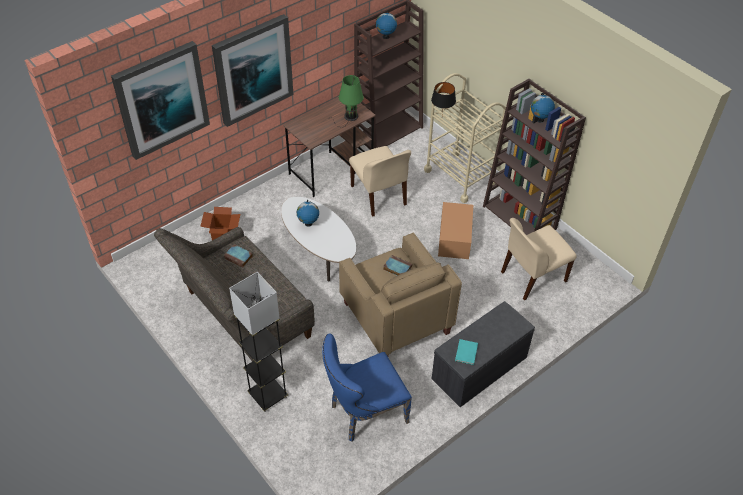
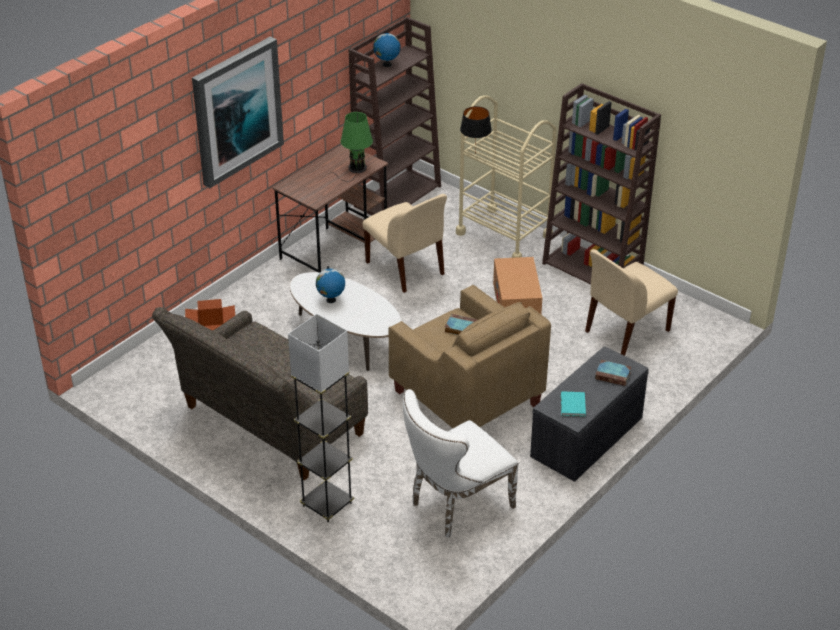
camera: 10 degrees left, 10 degrees down
picture [111,41,210,160] -> none
book [224,244,253,267] -> book moved to [595,360,631,386]
blue chair [322,333,412,442] -> white chair [403,389,519,538]
globe [531,93,555,122] -> none

